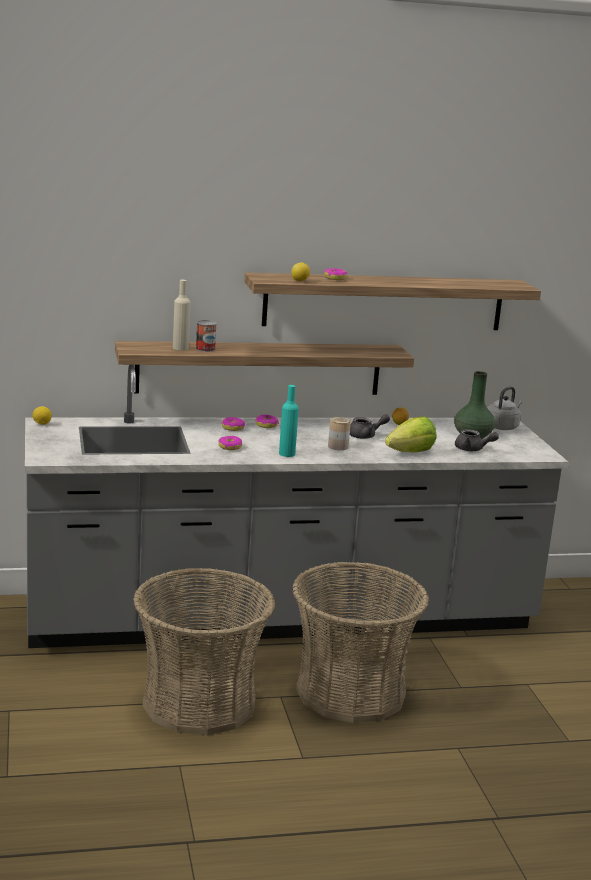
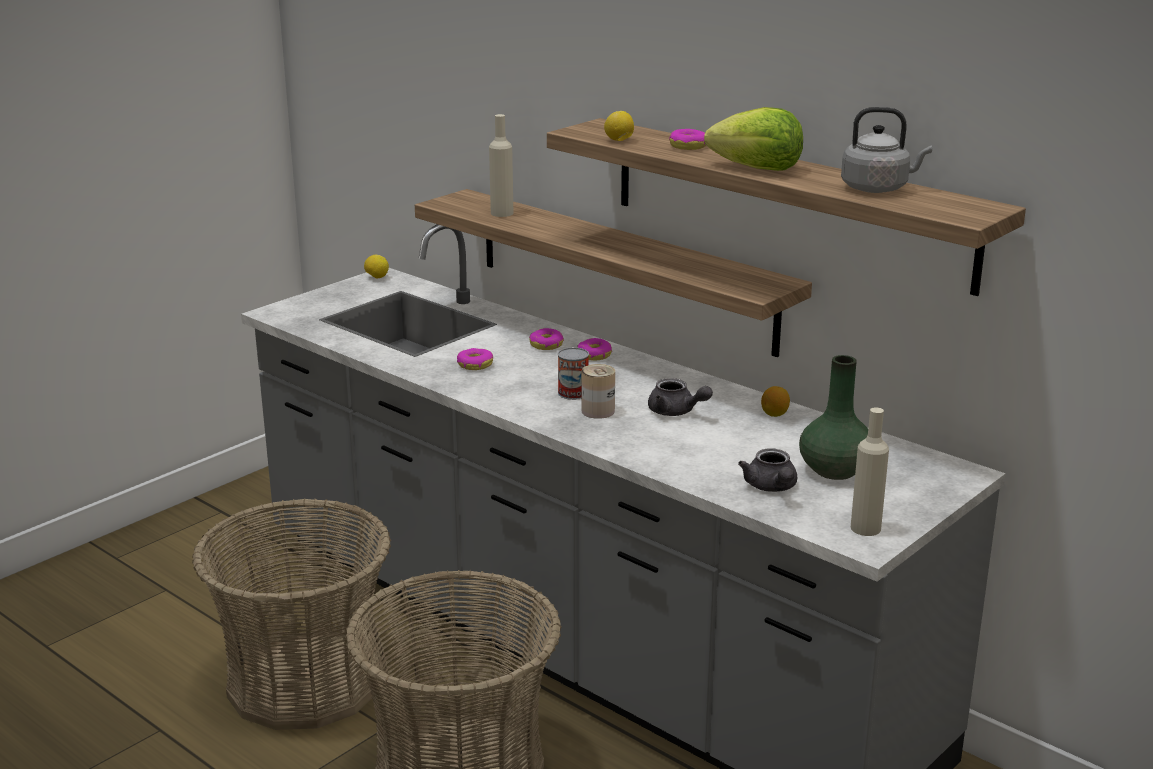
camera: 55 degrees right, 5 degrees up
can [196,320,217,352] -> can moved to [558,347,589,400]
turquoise bottle [279,385,299,457] -> none
lettuce [385,417,436,453] -> lettuce moved to [704,107,803,171]
grey kettle [487,386,522,430] -> grey kettle moved to [841,107,932,193]
none -> beige bottle [851,407,889,536]

